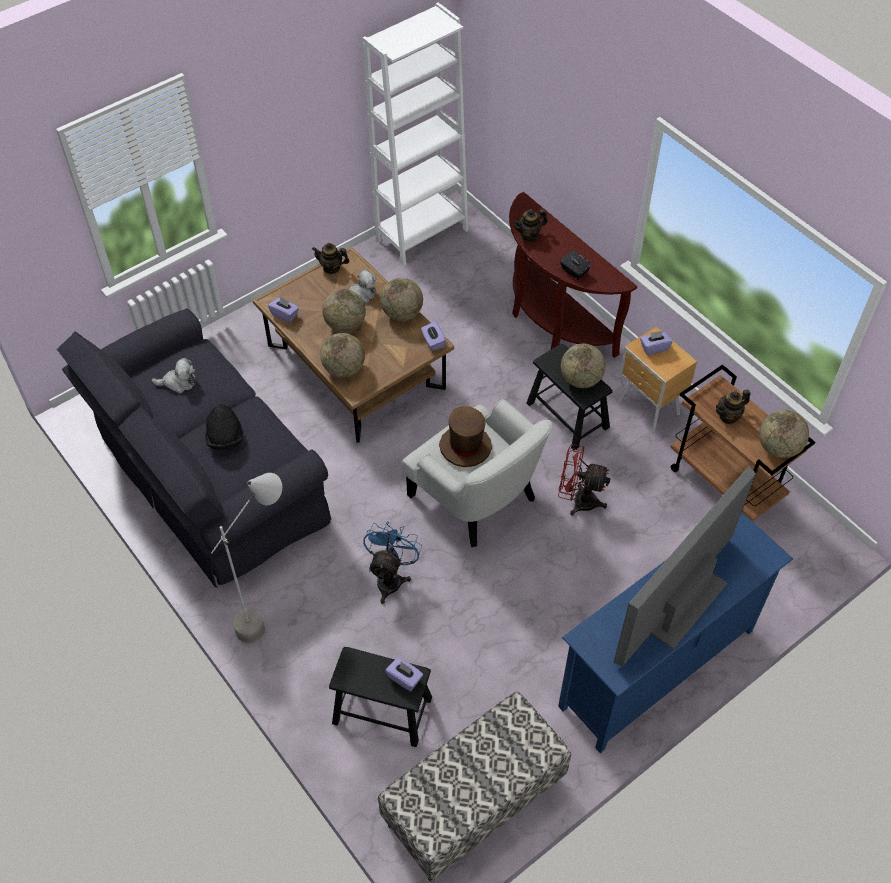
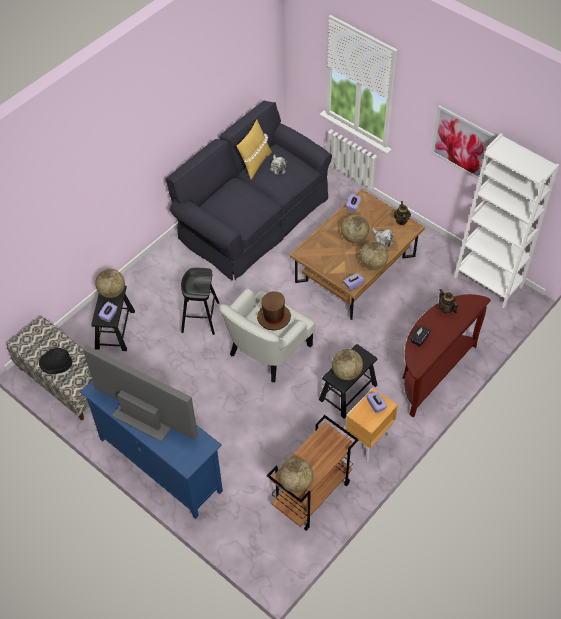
camera: 80 degrees right, 0 degrees up
black hat [206,404,243,450] -> black hat moved to [39,348,72,374]
grey floor lamp [211,473,282,643] -> none
globe [320,333,365,378] -> globe moved to [95,269,125,298]
blue fan [363,521,422,604] -> black stool [181,268,219,335]
red fan [558,444,611,515] -> none
teapot [716,390,751,424] -> none
none -> yellow pillow [237,119,272,179]
none -> picture [431,105,495,183]

